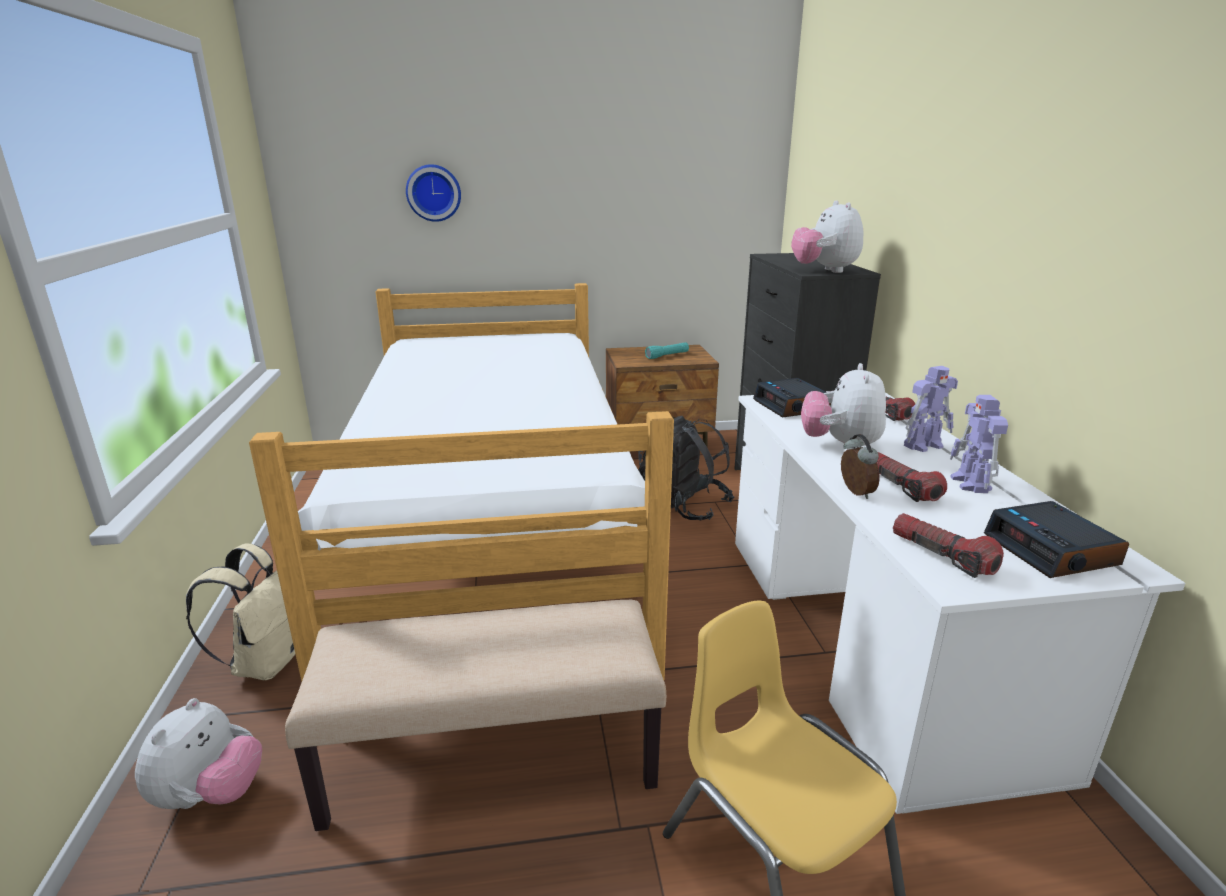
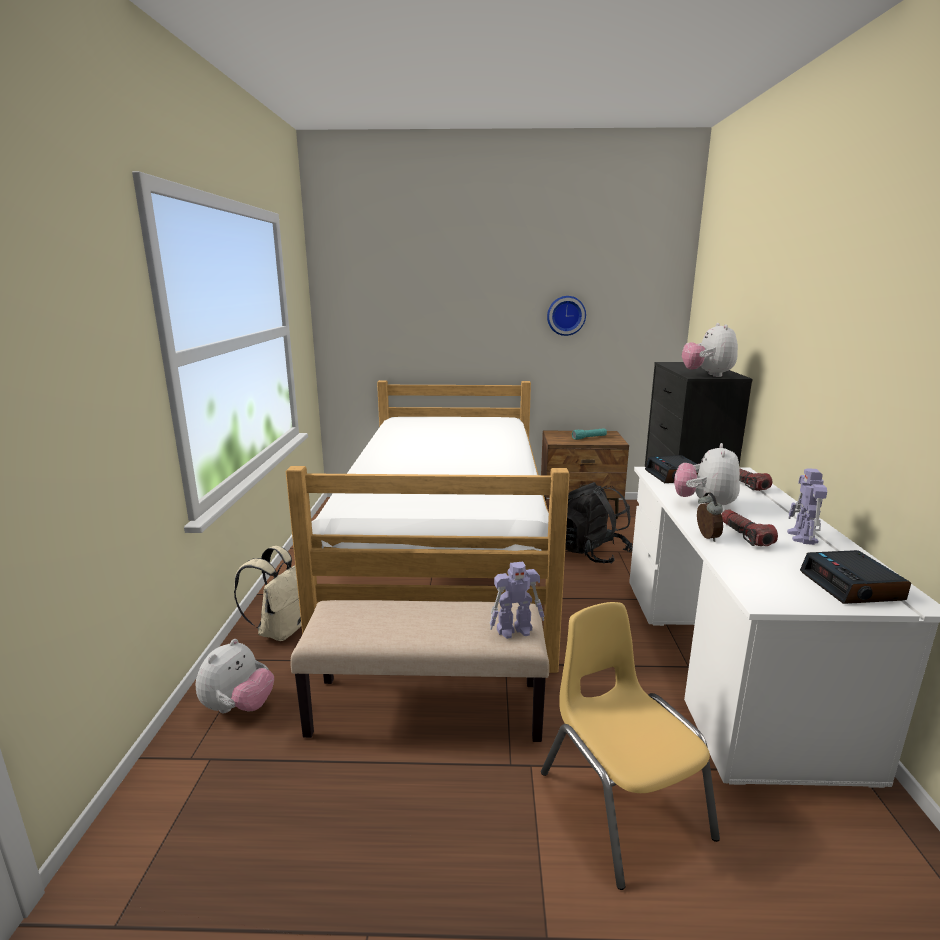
camera: 10 degrees right, 5 degrees down
wall clock [406,164,461,222] -> wall clock moved to [547,296,586,336]
flashlight [893,513,1004,578] -> none
toy robot [904,366,958,452] -> toy robot moved to [490,562,544,639]

